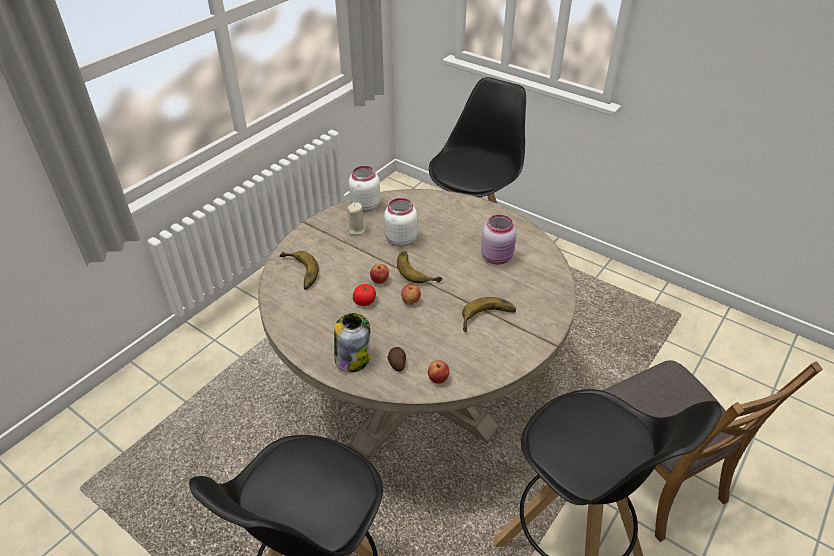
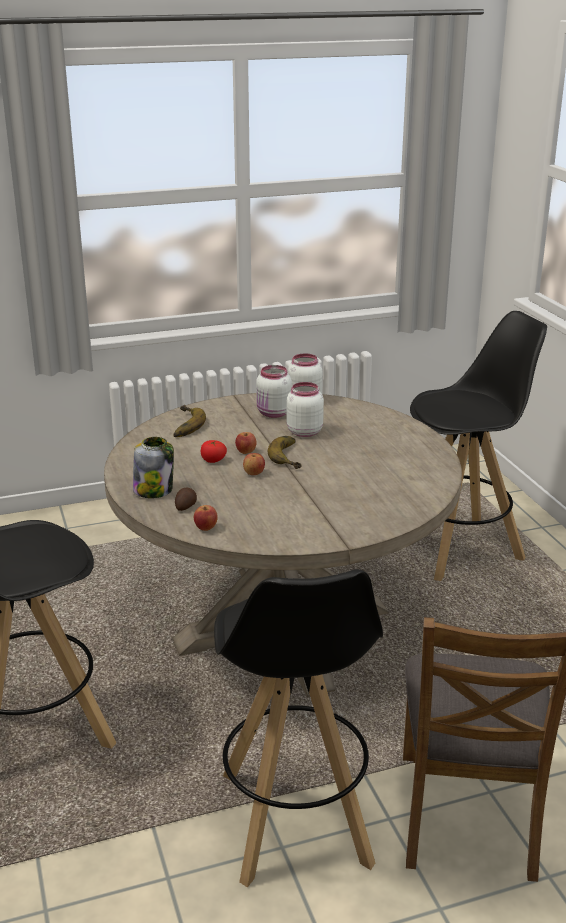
camera: 35 degrees right, 15 degrees down
beige candle [347,202,366,235] -> white jar [256,365,292,418]
banana [462,297,516,332] -> none
pink jar [481,215,516,264] -> none

